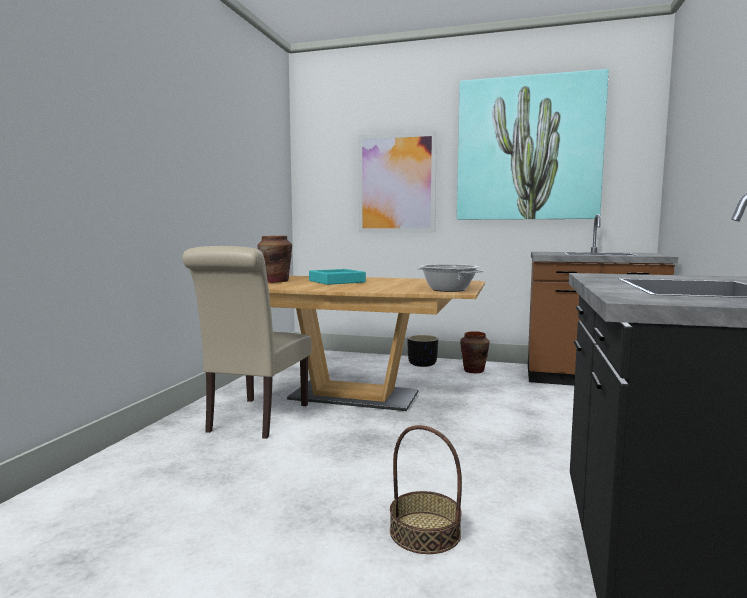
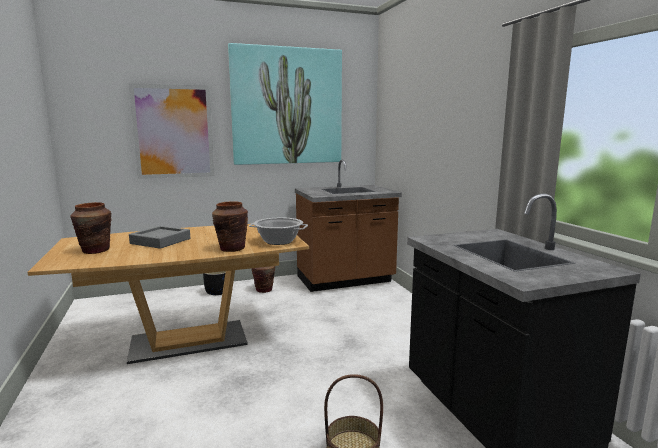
camera: 35 degrees left, 5 degrees up
beige chair [182,246,312,439] -> none
turquoise tray [309,269,366,285] -> grey tray [129,226,190,249]
none -> brown vase [212,201,248,252]

